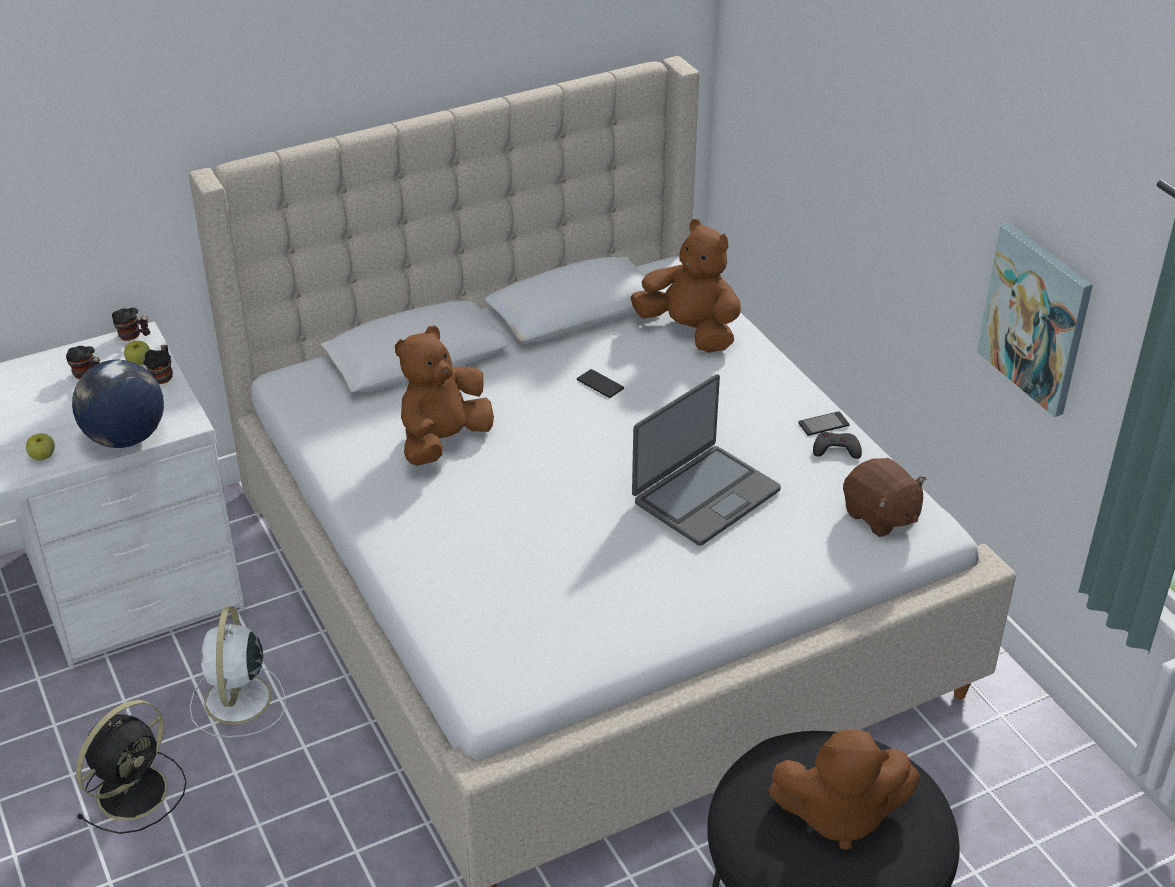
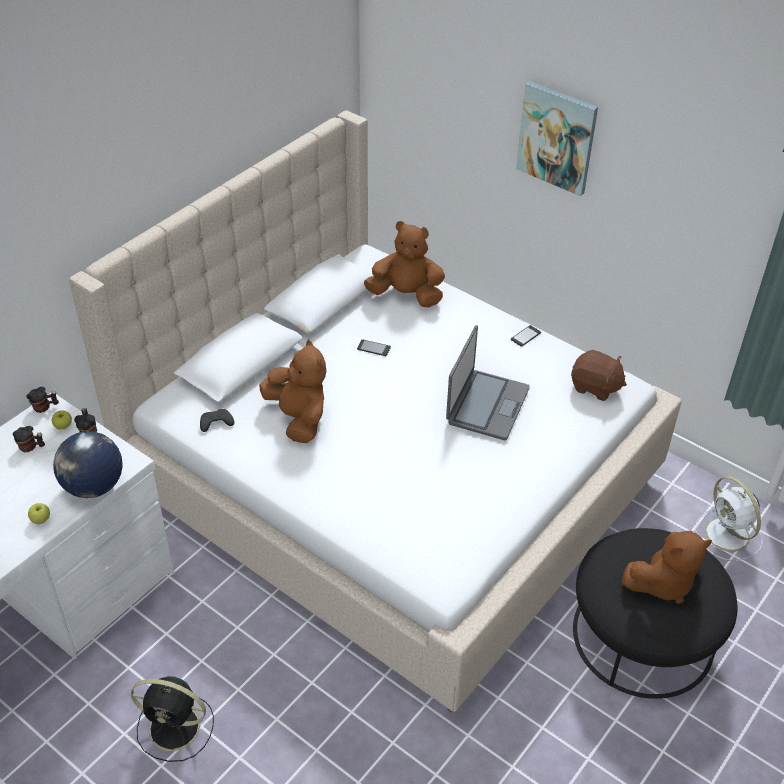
camera: 25 degrees left, 5 degrees up
black fan [76,700,187,834] -> black fan turned 90 degrees clockwise [131,676,214,762]
white fan [190,606,286,738] -> white fan moved to [695,476,763,561]
brown plush toy [395,326,494,466] -> brown plush toy turned 135 degrees clockwise [259,340,326,443]
black game controller [813,432,862,459] -> black game controller moved to [200,409,234,432]
picture [977,223,1093,417] -> picture moved to [516,81,598,196]

